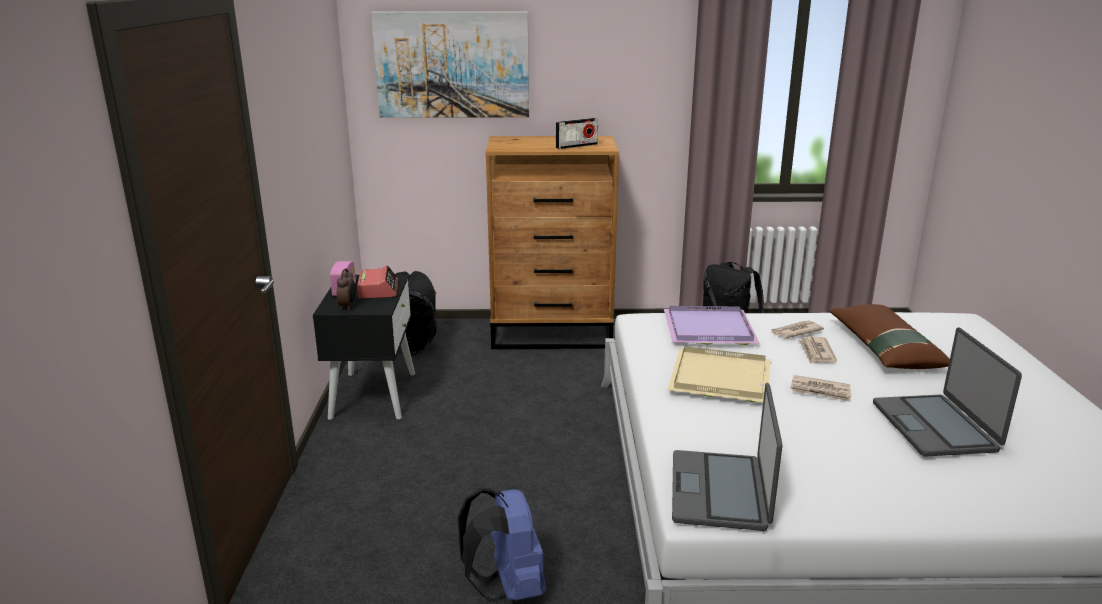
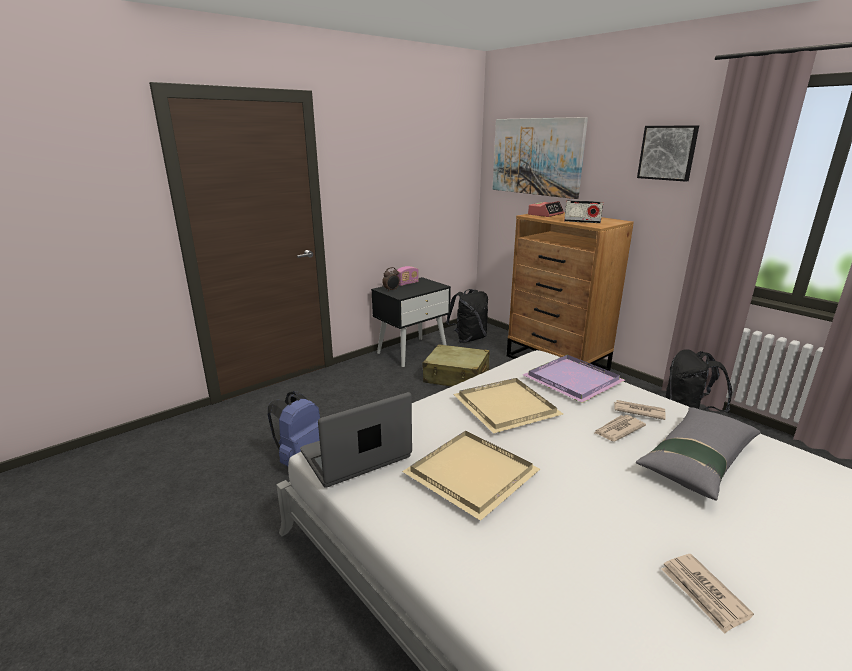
camera: 50 degrees right, 0 degrees up
alarm clock [357,265,398,299] -> alarm clock moved to [528,201,564,217]
newspaper [791,375,851,402] -> newspaper moved to [661,554,754,634]
brown pillow [828,304,950,369] -> grey pillow [636,407,761,500]
laptop [873,327,1022,457] -> none
none -> beige tray [402,430,540,521]
none -> beige suitcase [422,344,490,387]
none -> picture [637,125,699,182]

